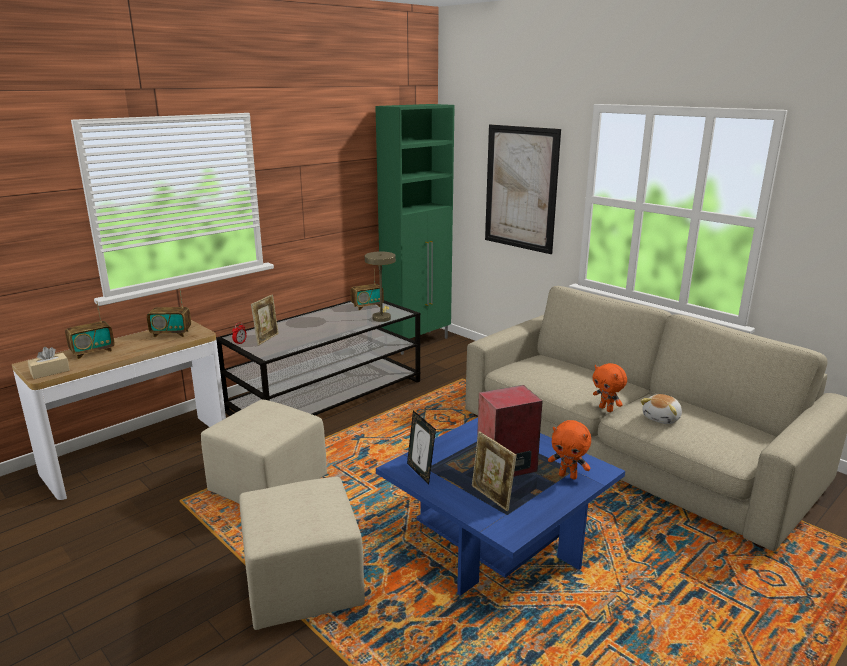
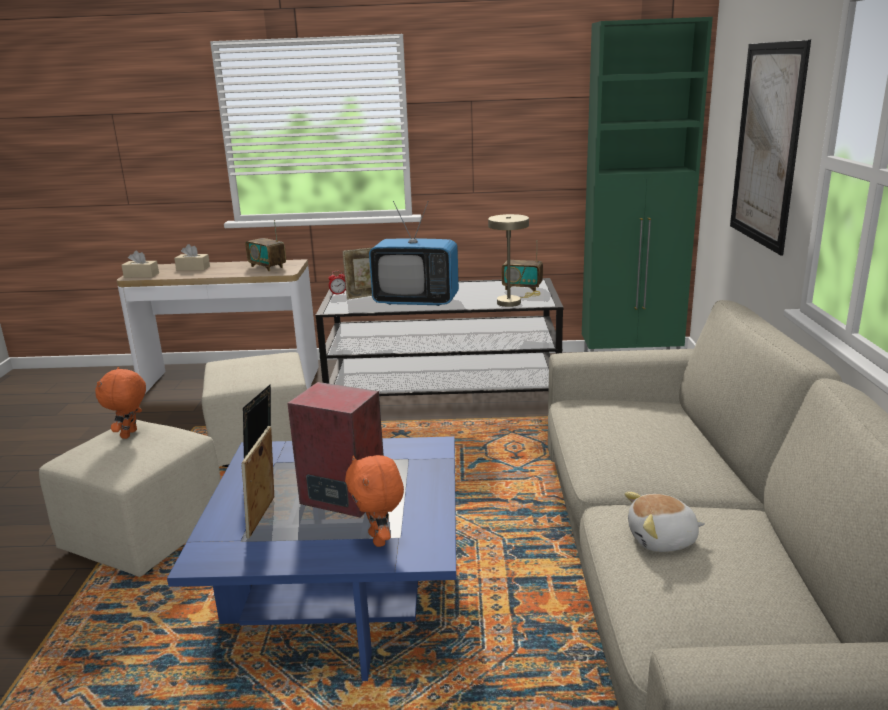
camera: 45 degrees right, 0 degrees up
radio [65,301,114,359] -> beige tissue box [174,244,210,271]
orange plush toy [593,363,627,412] -> orange plush toy moved to [95,367,146,439]
none -> television [369,201,459,306]

